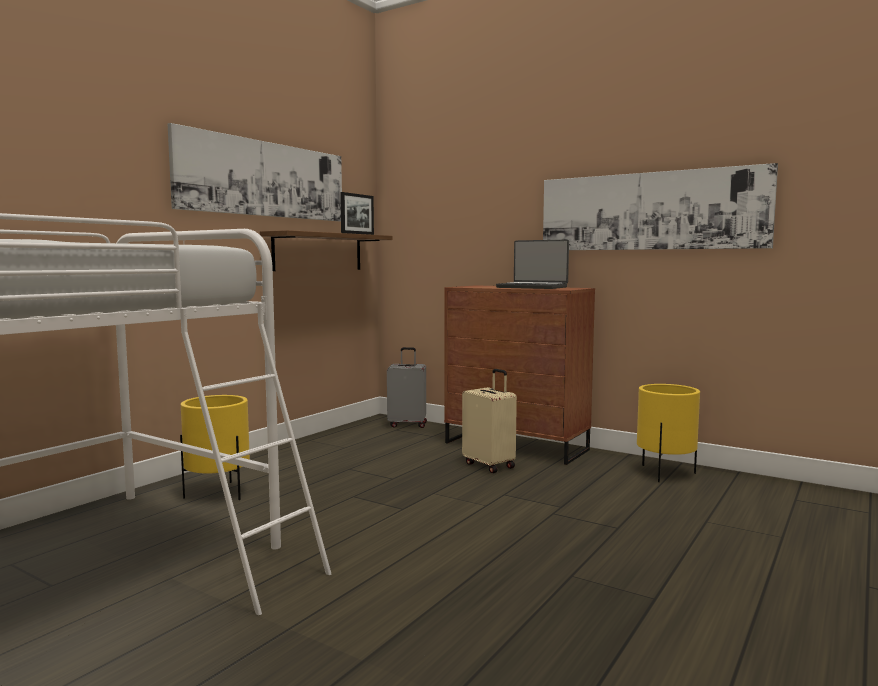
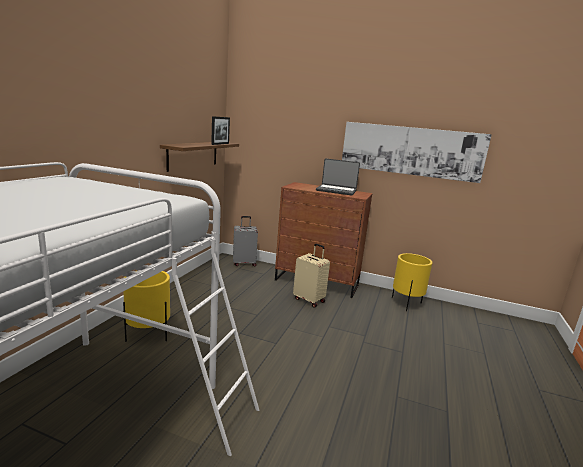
camera: 15 degrees left, 10 degrees up
picture [168,123,342,221] -> none

